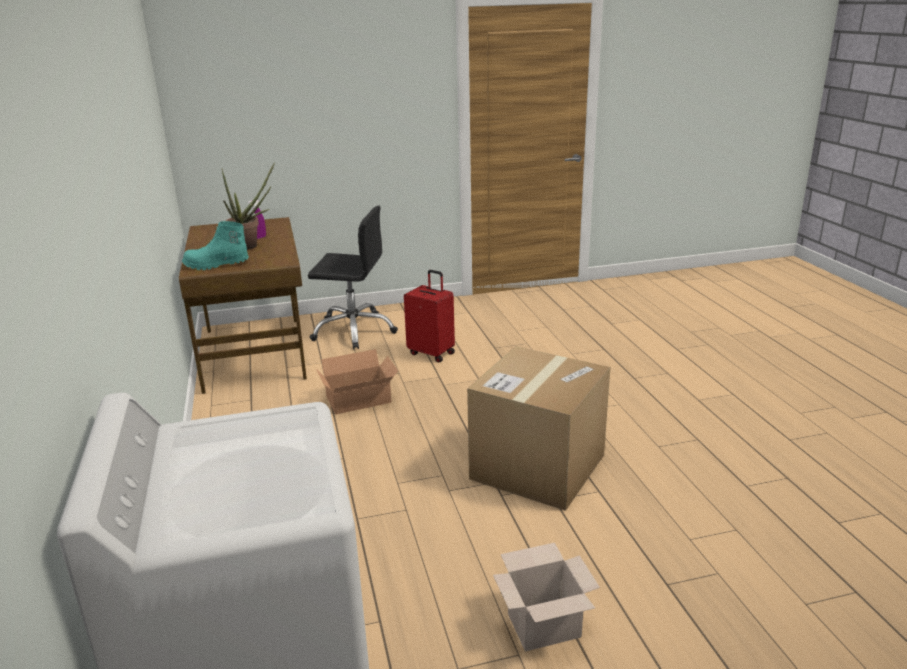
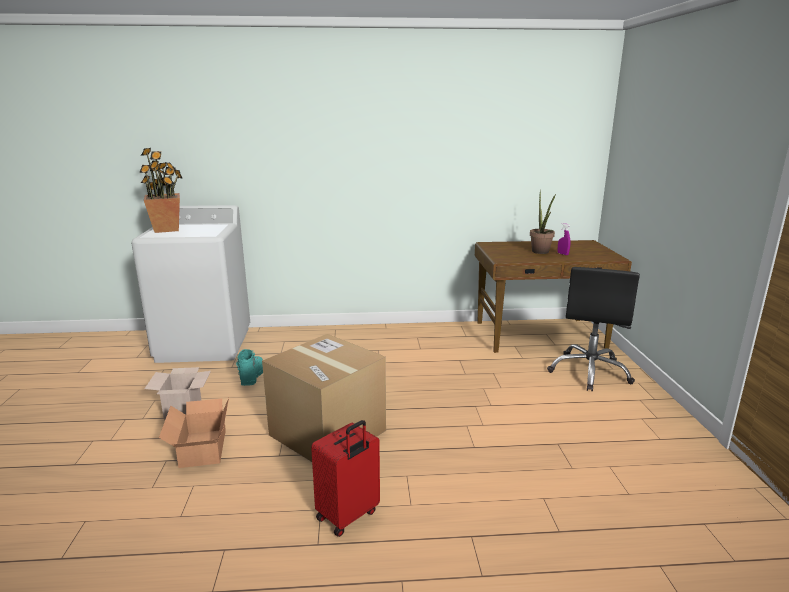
camera: 100 degrees right, 5 degrees down
turquoise boot [182,221,249,270] -> turquoise boot moved to [236,349,263,386]
cardboard box [316,349,398,414] -> cardboard box moved to [159,398,229,468]
red suitcase [404,270,455,363] -> red suitcase moved to [311,420,380,537]
none -> potted plant [139,148,183,233]

